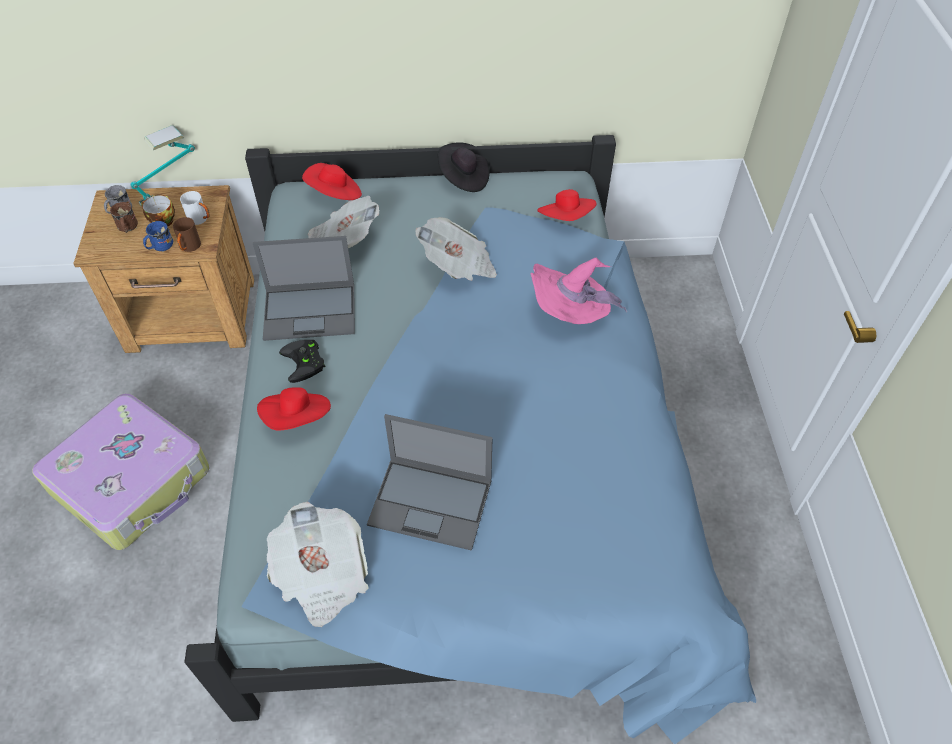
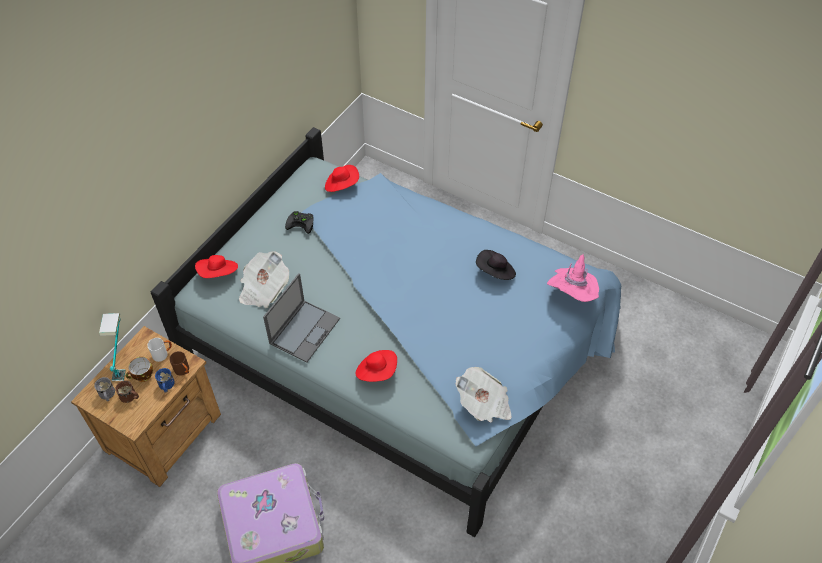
camera: 55 degrees left, 0 degrees up
black game controller [279,340,326,383] -> black game controller moved to [285,211,314,234]
laptop [367,414,493,551] -> none
newspaper [415,217,497,281] -> none
black hat [438,142,490,192] -> black hat moved to [476,250,516,280]
pink hat [530,258,627,324] -> pink hat moved to [547,254,599,302]

